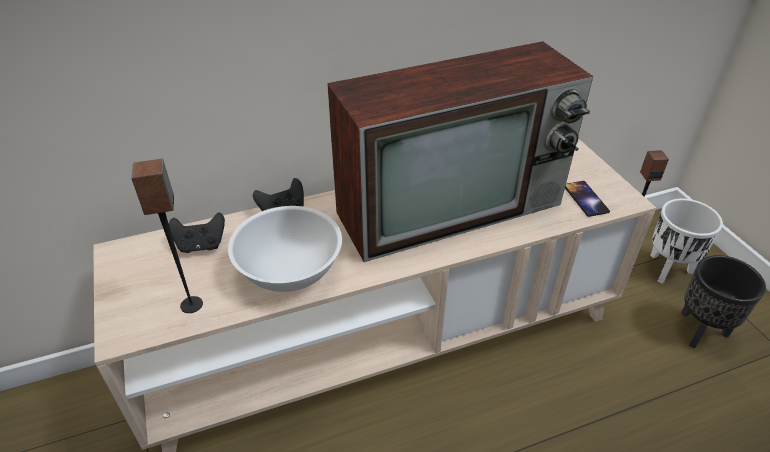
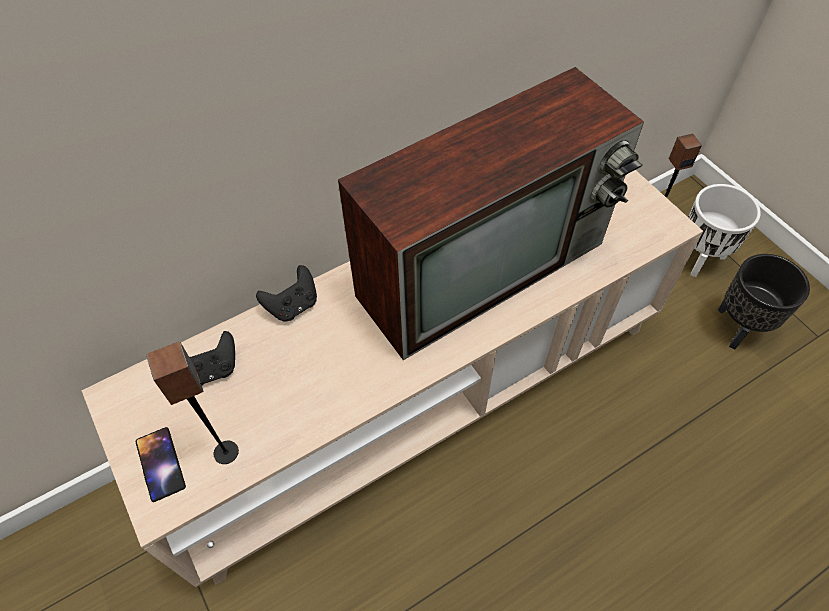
camera: 10 degrees left, 15 degrees up
white bowl [228,206,342,292] -> none
phone [565,181,610,217] -> phone moved to [135,427,186,502]

